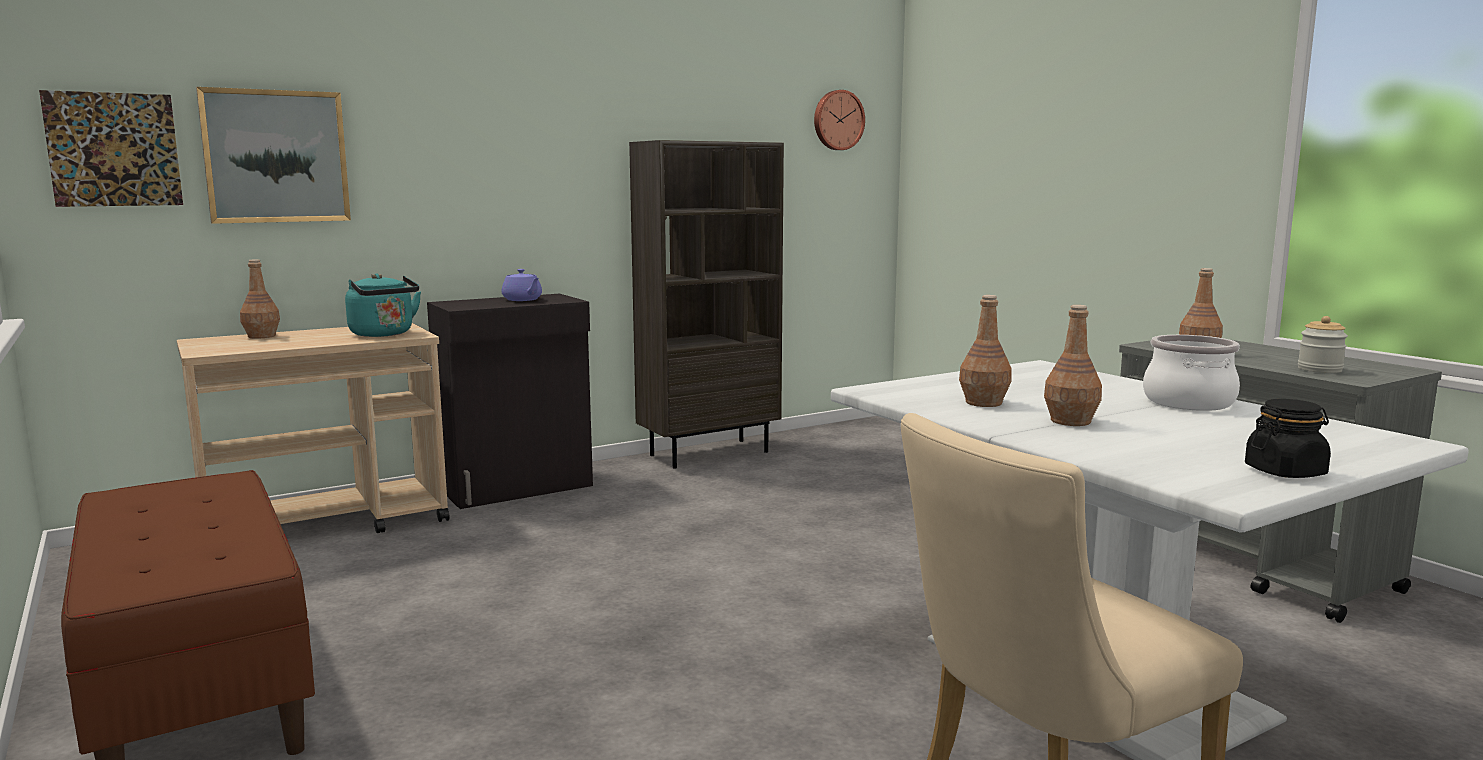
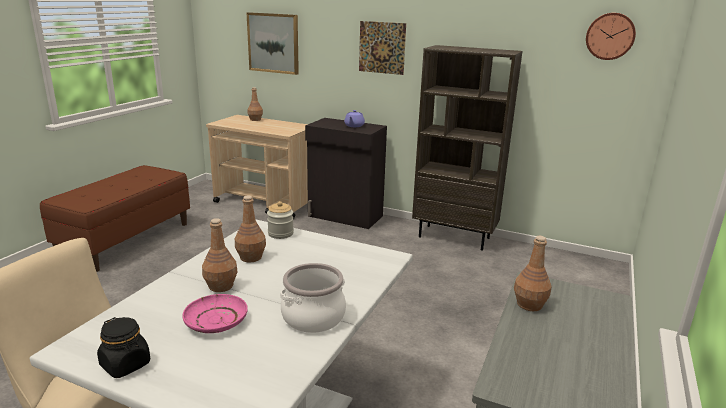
camera: 55 degrees right, 10 degrees up
picture [39,90,183,207] -> picture moved to [359,21,406,75]
turquoise kettle [345,274,421,337] -> none
jar [1298,316,1348,373] -> jar moved to [267,201,294,239]
none -> pink plate [182,294,248,333]

